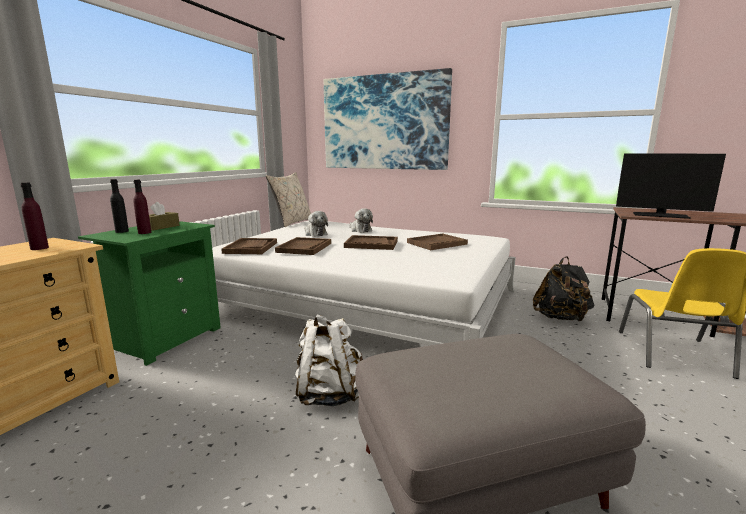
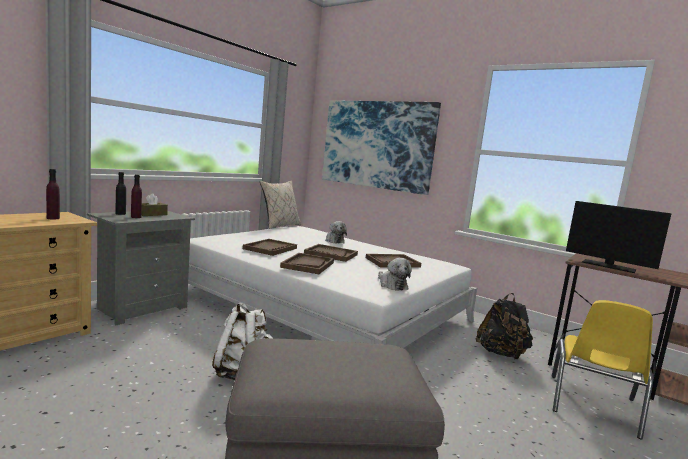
camera: 10 degrees right, 5 degrees down
green nightstand [78,221,221,366] -> grey nightstand [87,211,195,325]
brown tray [221,238,277,254] -> brown tray moved to [280,253,334,274]
plush toy [304,211,328,237] -> plush toy moved to [378,258,412,291]

